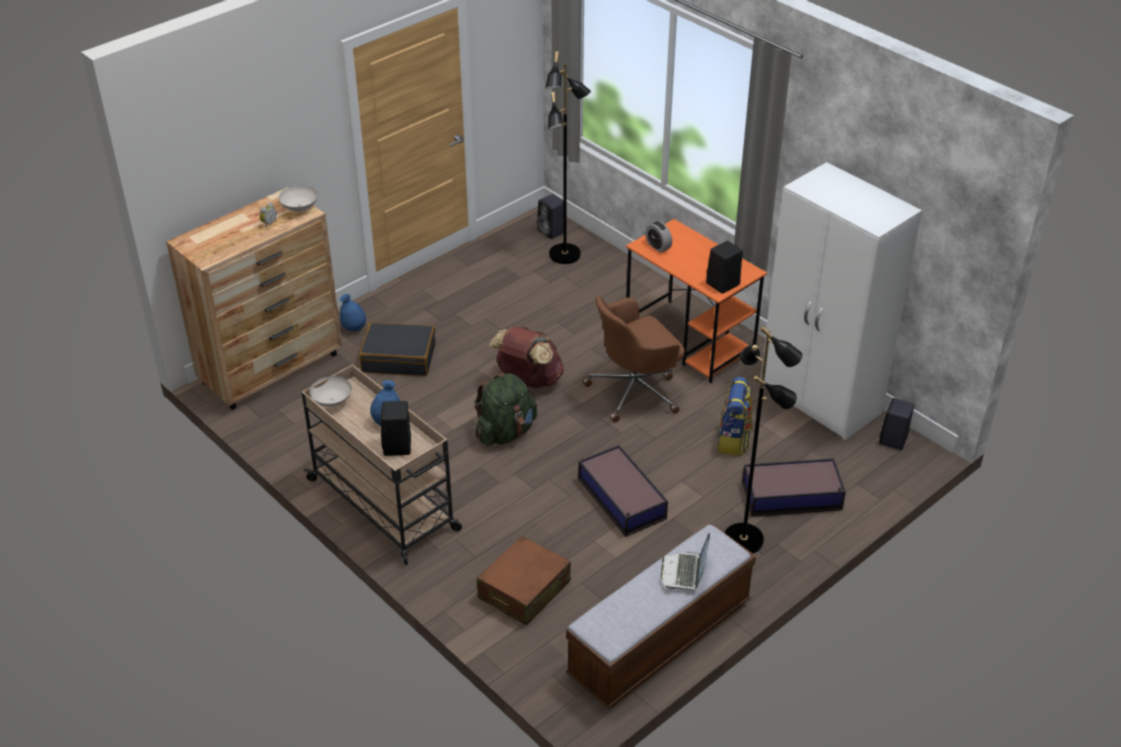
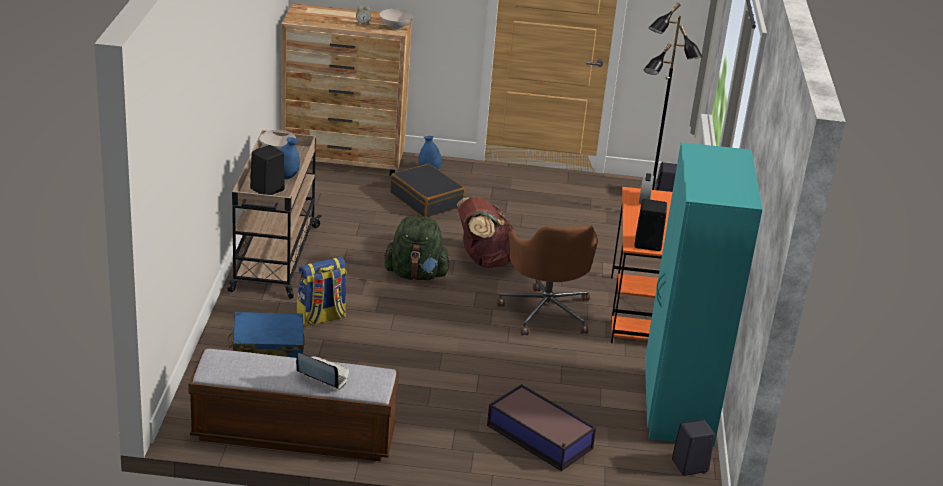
camera: 45 degrees right, 10 degrees down
brown suitcase [477,536,571,625] -> blue suitcase [228,312,305,358]
storage box [578,445,668,537] -> none
brown office chair [582,296,685,422] -> brown office chair turned 120 degrees counterclockwise [497,225,598,335]
laptop [661,533,710,590] -> laptop turned 60 degrees clockwise [296,353,349,390]
backpack [716,377,753,456] -> backpack moved to [297,257,347,327]
black floor lamp [725,326,803,553] -> none
white wardrobe [761,162,922,440] -> turquoise wardrobe [645,142,763,447]

